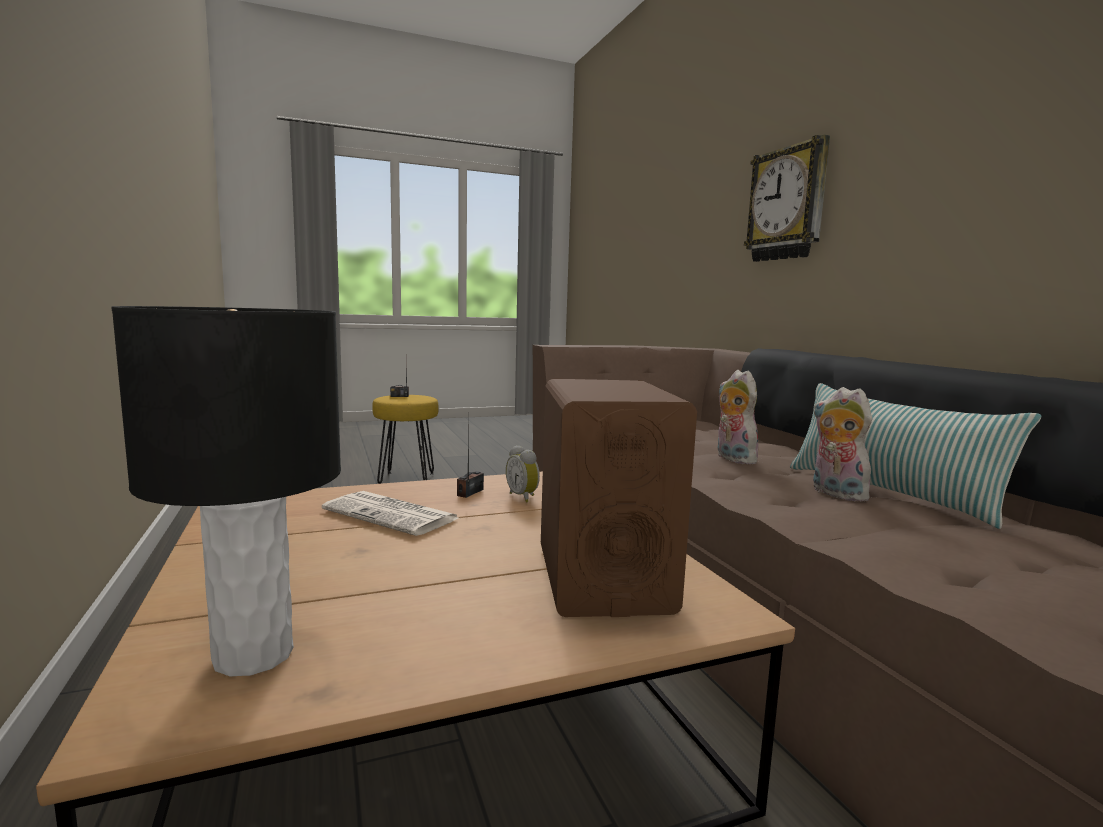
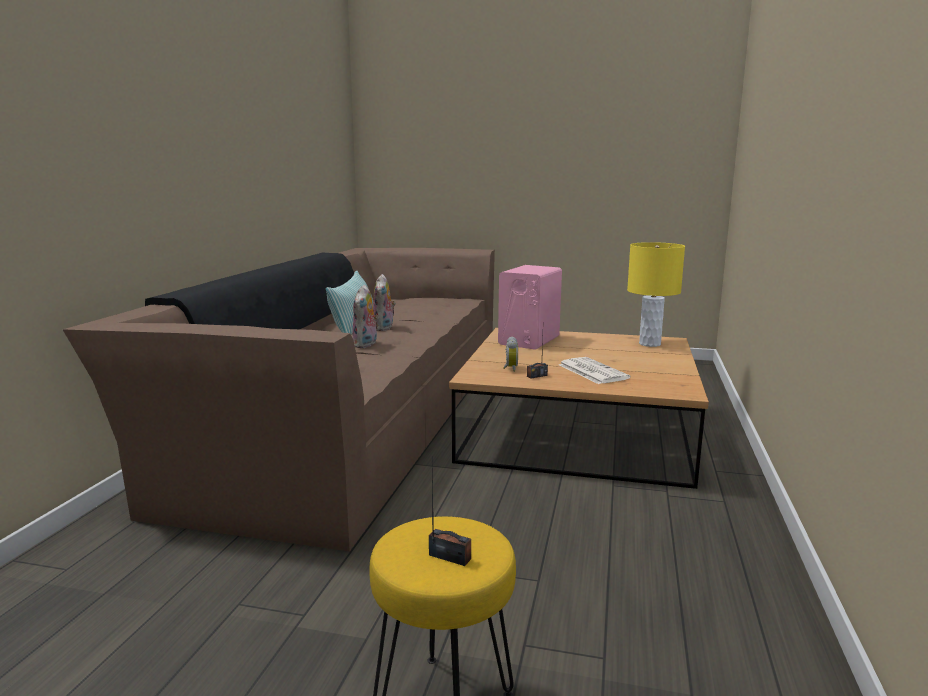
camera: 145 degrees left, 5 degrees up
black table lamp [111,306,341,676] -> yellow table lamp [627,242,685,347]
brown speaker [541,379,697,617] -> pink speaker [498,265,562,350]
wall clock [744,135,830,262] -> none

